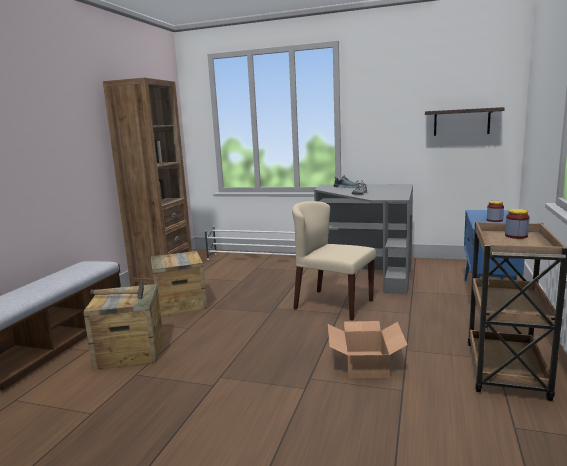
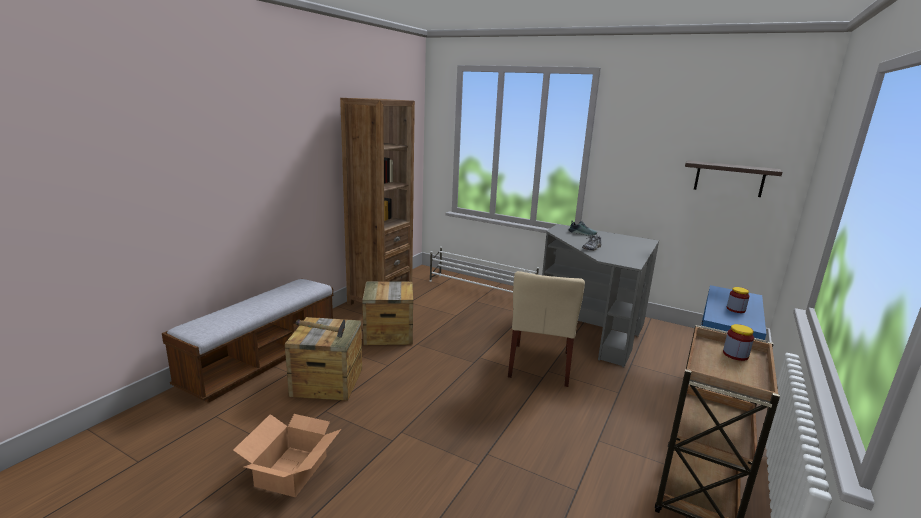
camera: 10 degrees right, 5 degrees up
beige chair [292,201,376,321] -> beige chair turned 120 degrees counterclockwise [508,271,585,387]
cardboard box [328,321,408,378] -> cardboard box moved to [233,414,341,497]

